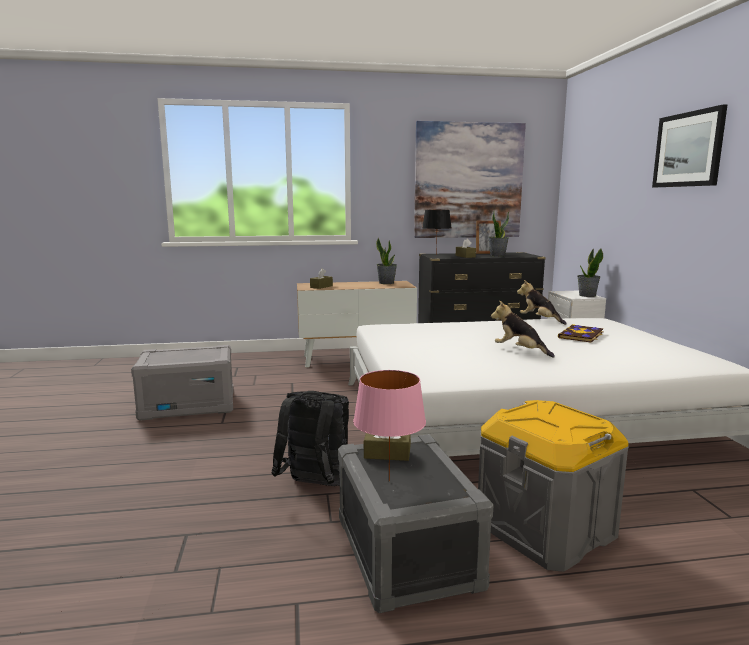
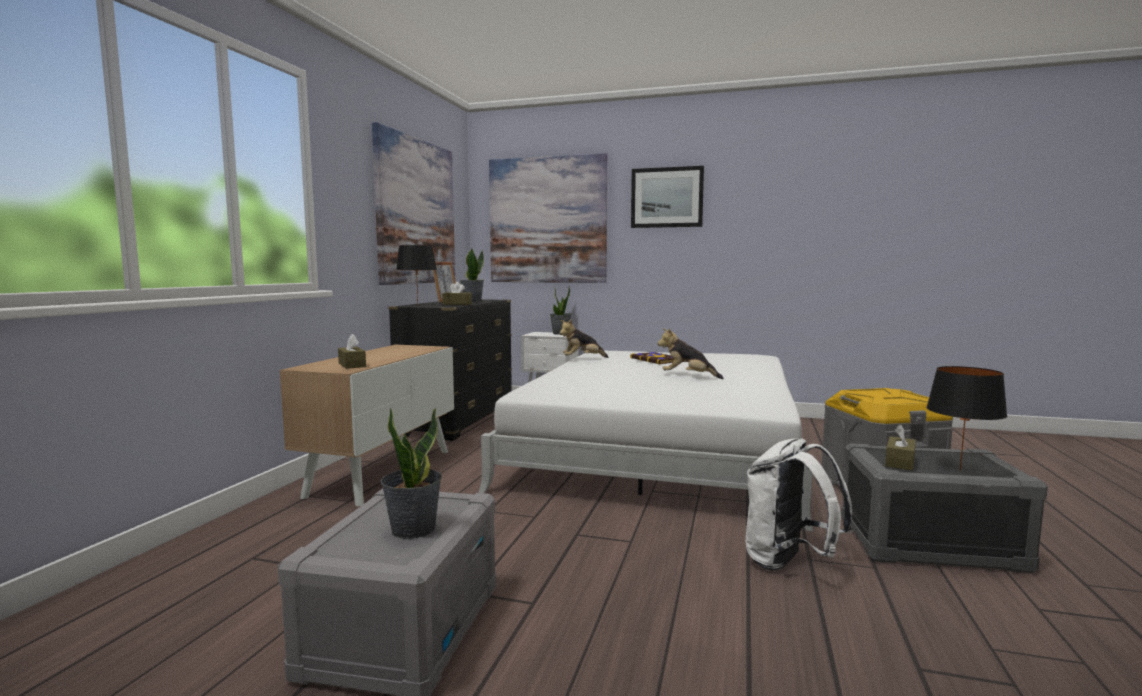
camera: 65 degrees left, 5 degrees down
black backpack [272,391,349,486] -> white backpack [746,438,853,571]
pink table lamp [353,370,426,482] -> black table lamp [926,366,1007,471]
potted plant [376,238,397,284] -> potted plant moved to [381,408,442,539]
plush toy [491,301,555,358] -> plush toy turned 45 degrees clockwise [657,328,723,379]
none -> picture [489,153,607,283]

